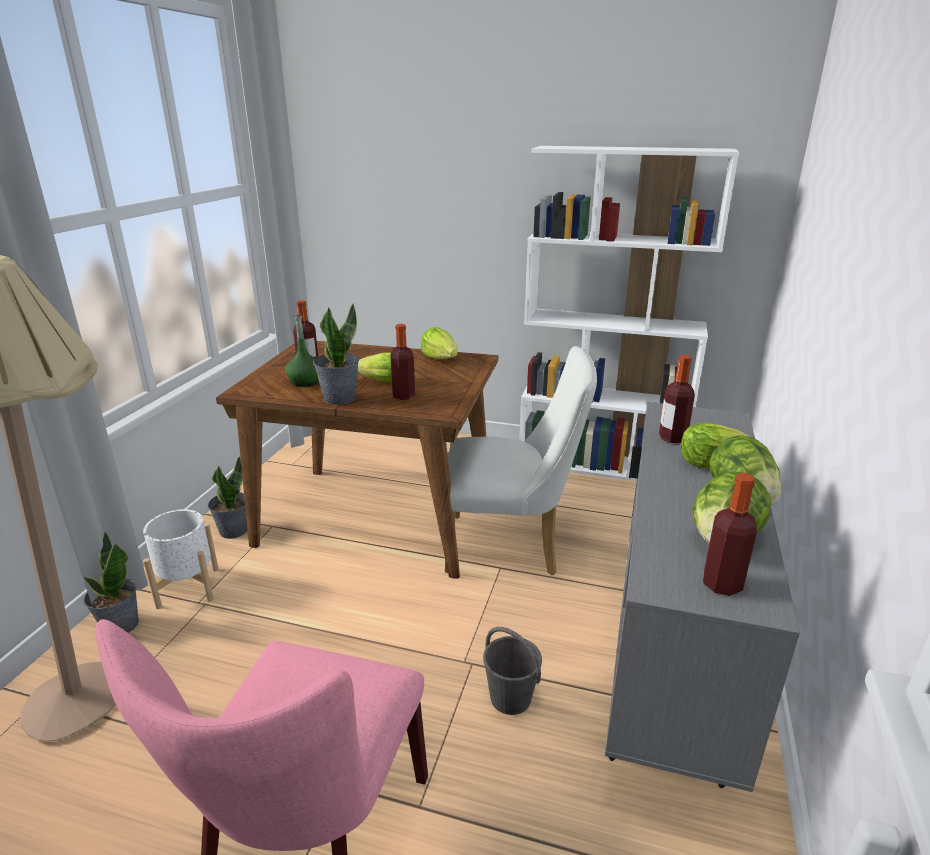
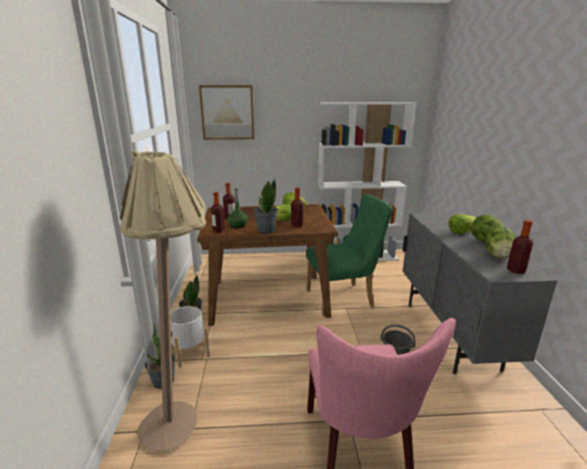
camera: 20 degrees left, 5 degrees down
white chair [445,346,597,575] -> green chair [306,194,393,316]
bottle [659,355,695,443] -> bottle moved to [211,192,225,233]
none -> picture [199,85,254,140]

